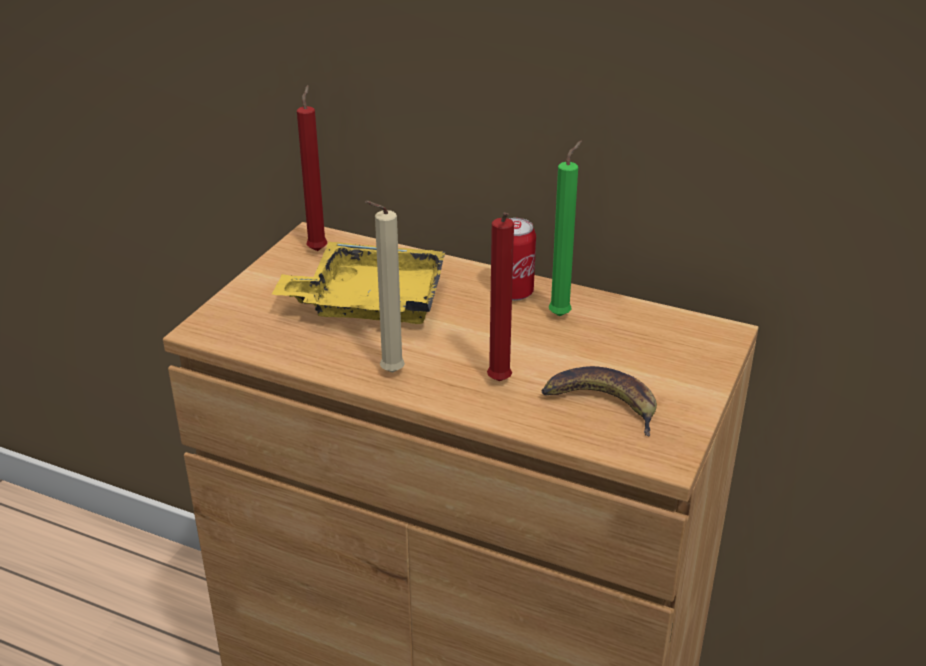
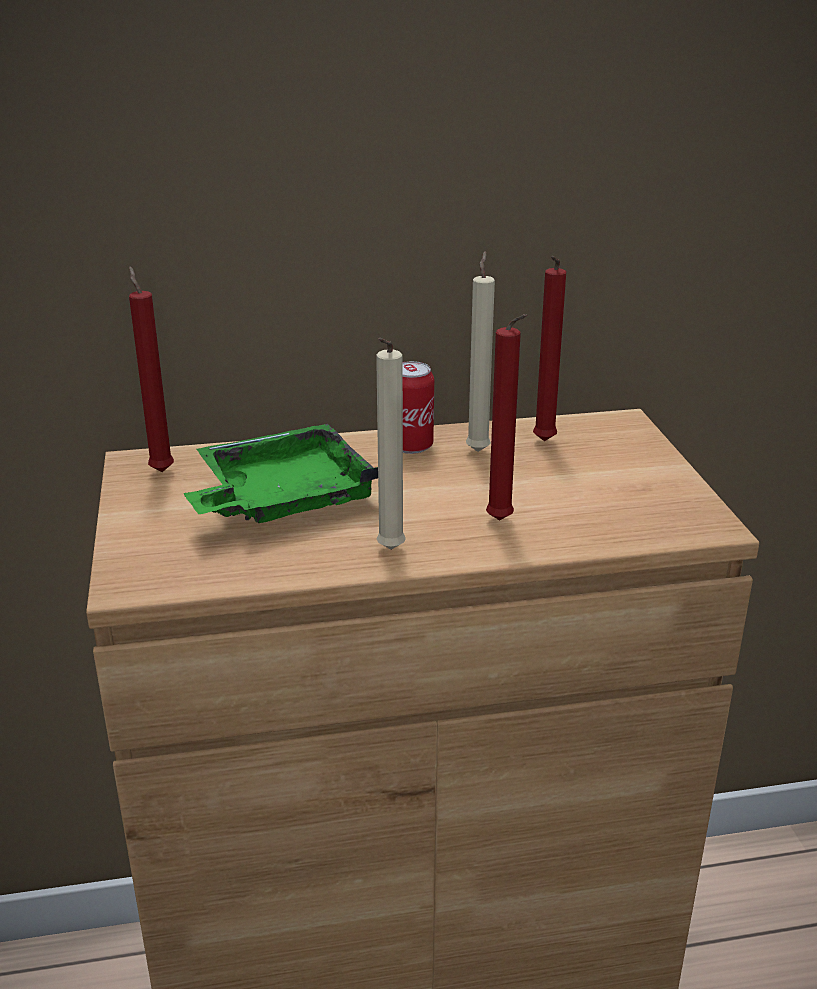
camera: 35 degrees left, 5 degrees down
yellow tray [272,242,445,324] -> green tray [184,424,378,523]
banana [541,366,657,436] -> none
green candle [549,141,582,316] -> beige candle [466,251,495,452]
none -> red candle [533,256,566,441]

